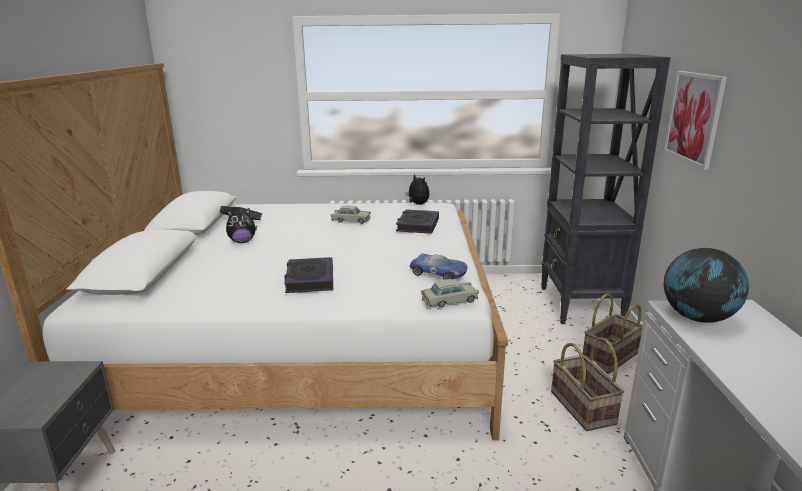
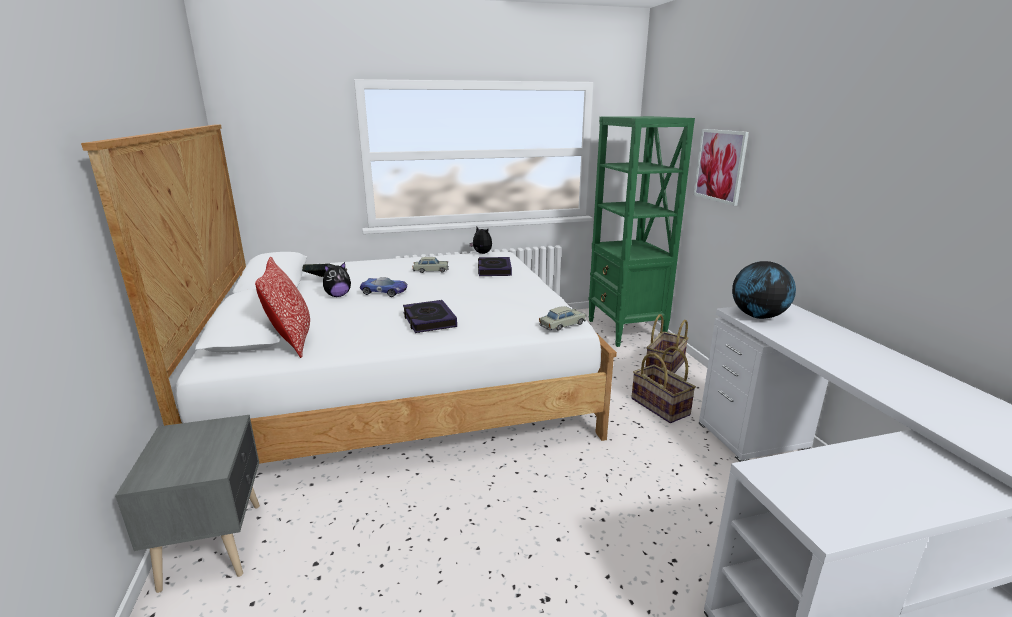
camera: 15 degrees left, 0 degrees up
toy car [410,253,467,280] -> toy car moved to [360,277,407,297]
black bookcase [541,54,671,324] -> green bookcase [588,116,695,347]
none -> pillow [255,257,310,358]

